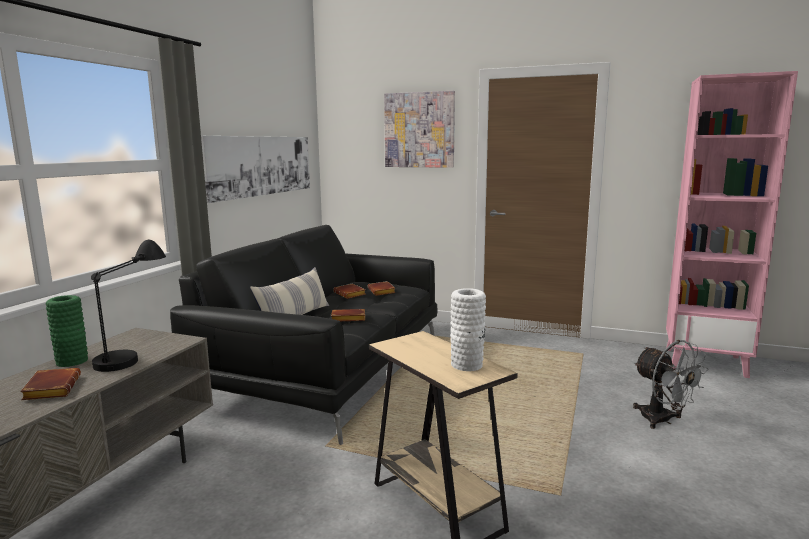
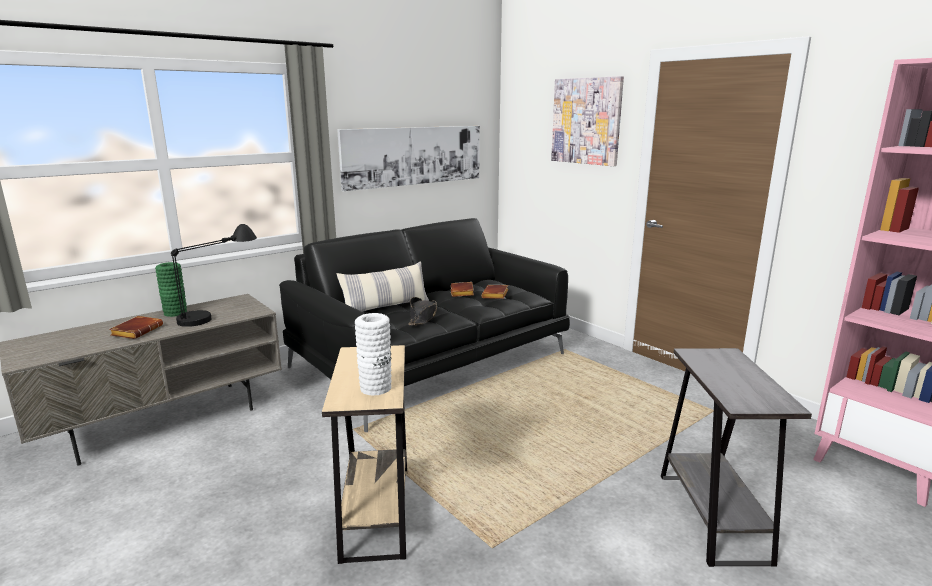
camera: 30 degrees right, 5 degrees up
brown book [331,309,365,321] -> black hat [408,297,437,325]
grey fan [633,340,709,429] -> grey side table [661,348,812,567]

